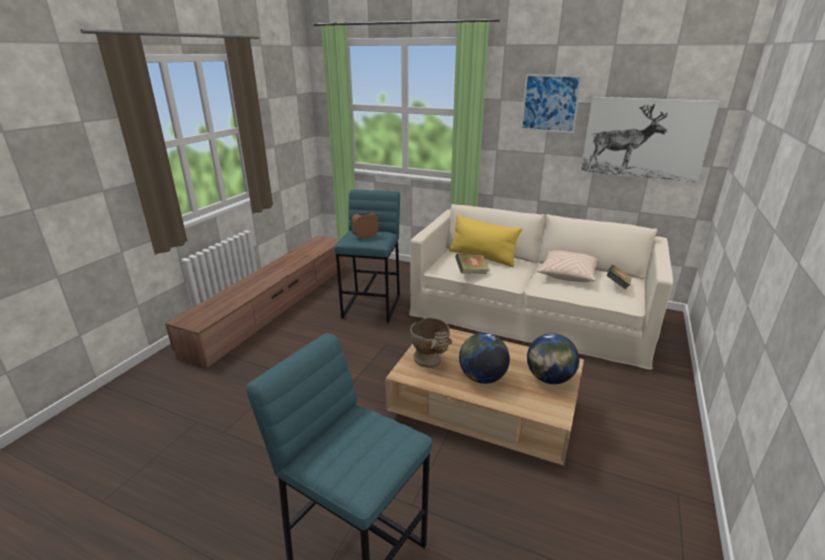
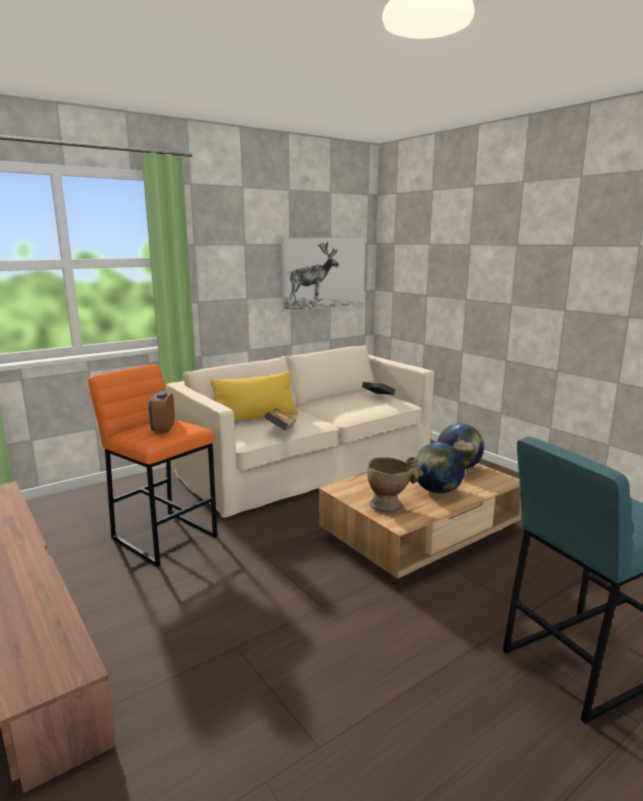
camera: 60 degrees left, 10 degrees down
turquoise stool [334,190,400,323] -> orange stool [88,364,217,567]
picture [521,74,582,133] -> none
beige pillow [537,250,599,282] -> none

